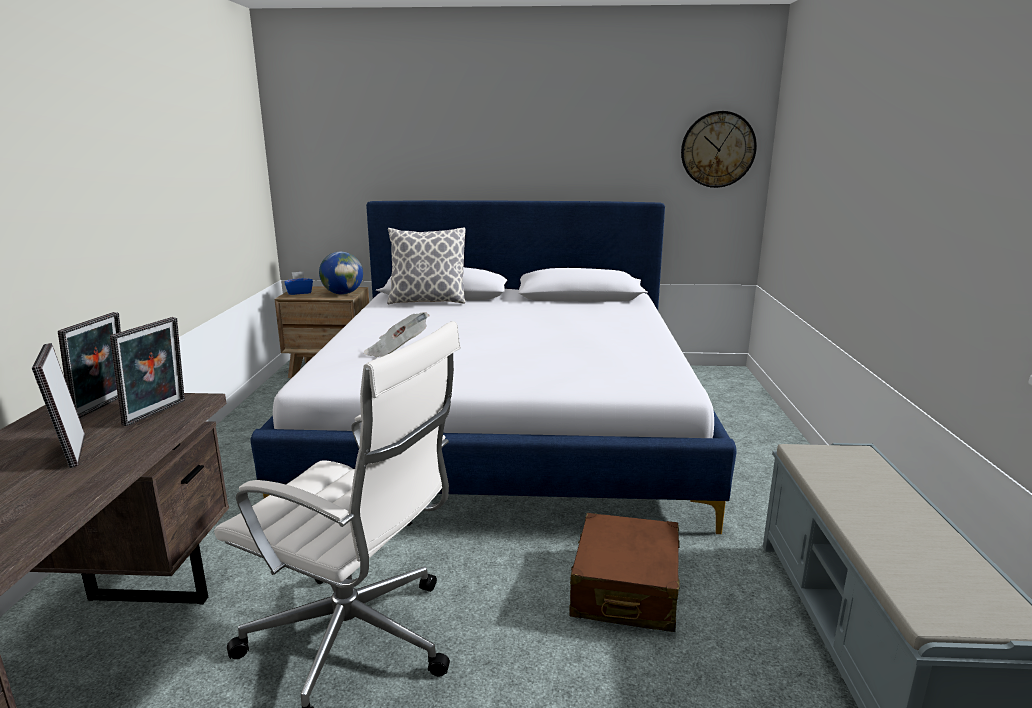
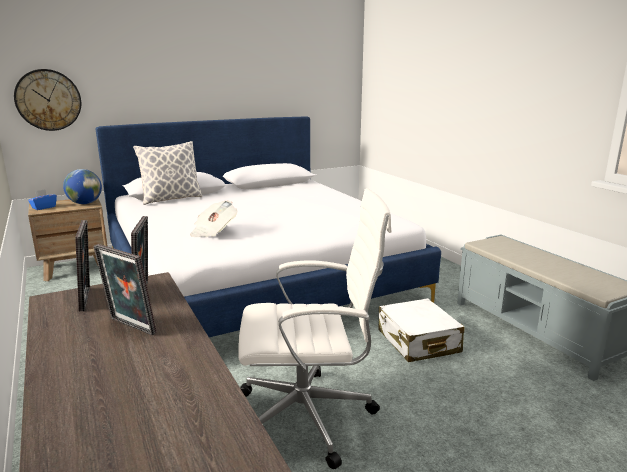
camera: 30 degrees left, 0 degrees up
brown suitcase [569,513,680,632] -> white suitcase [378,298,465,362]
wall clock [681,111,757,188] -> wall clock moved to [14,69,81,131]

